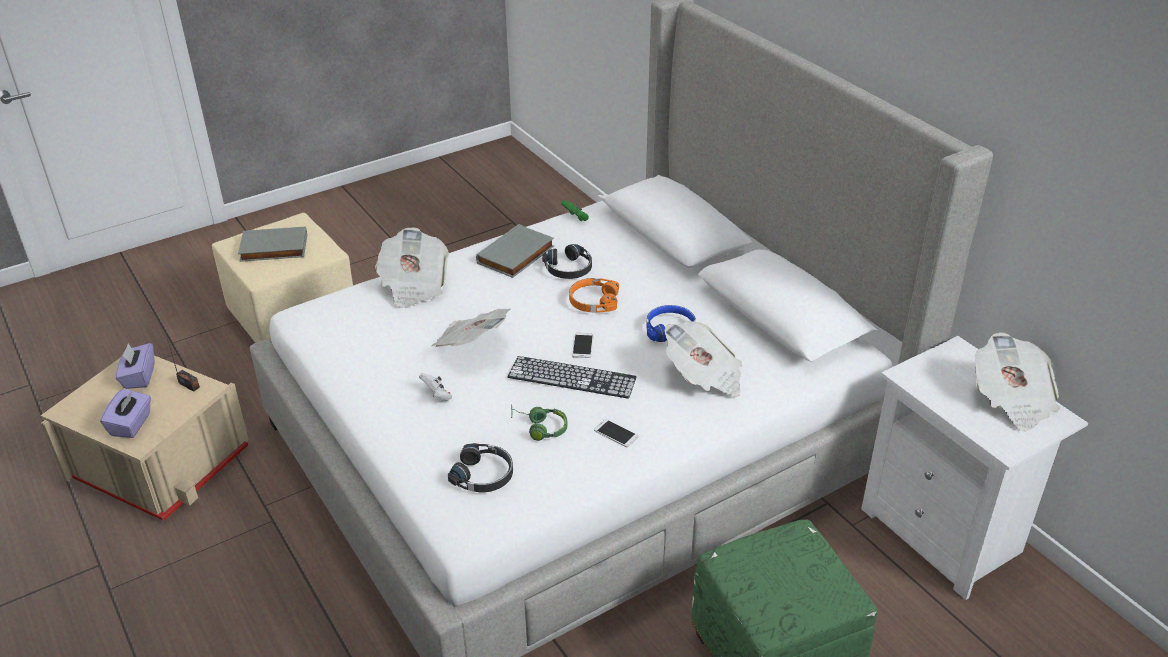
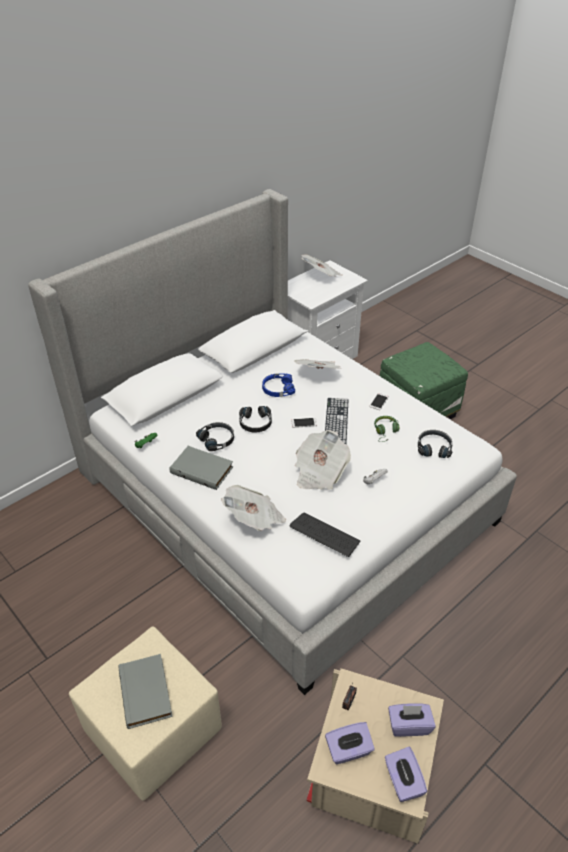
camera: 100 degrees left, 5 degrees up
orange headphones [569,278,619,313] -> black headphones [239,406,272,433]
none -> keyboard [290,513,360,557]
none -> purple tissue box [385,747,427,802]

